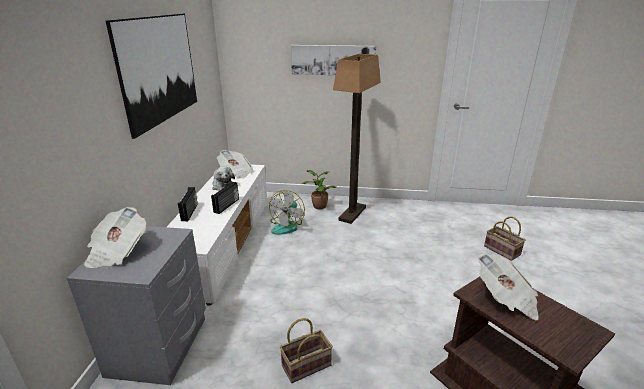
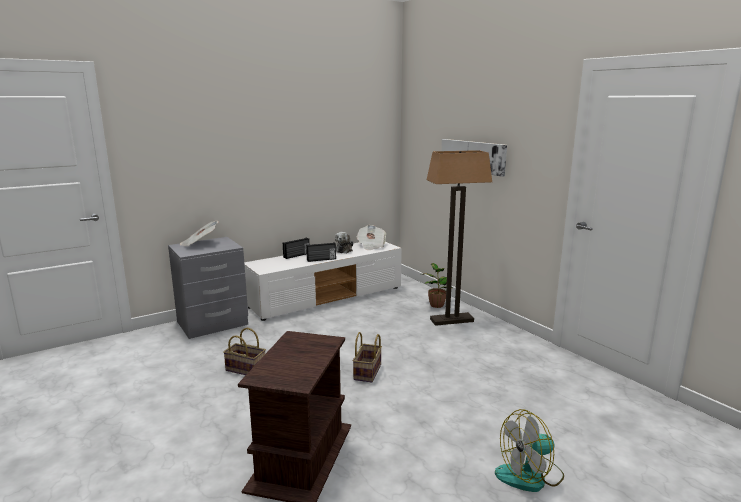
camera: 50 degrees right, 10 degrees down
picture [106,14,197,139] -> none
fan [269,190,305,235] -> fan moved to [495,409,564,492]
newspaper [478,253,539,320] -> none
basket [484,217,526,261] -> basket moved to [353,332,382,383]

